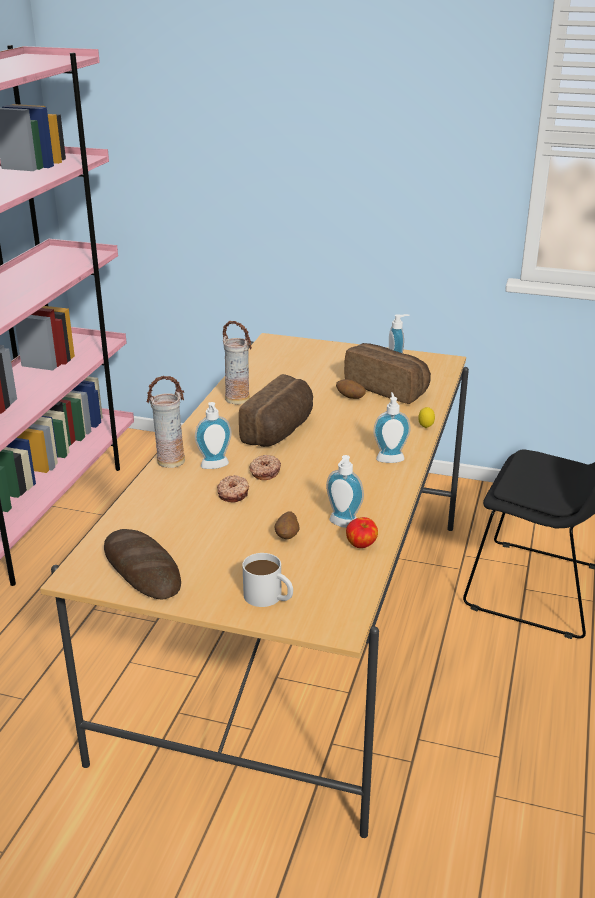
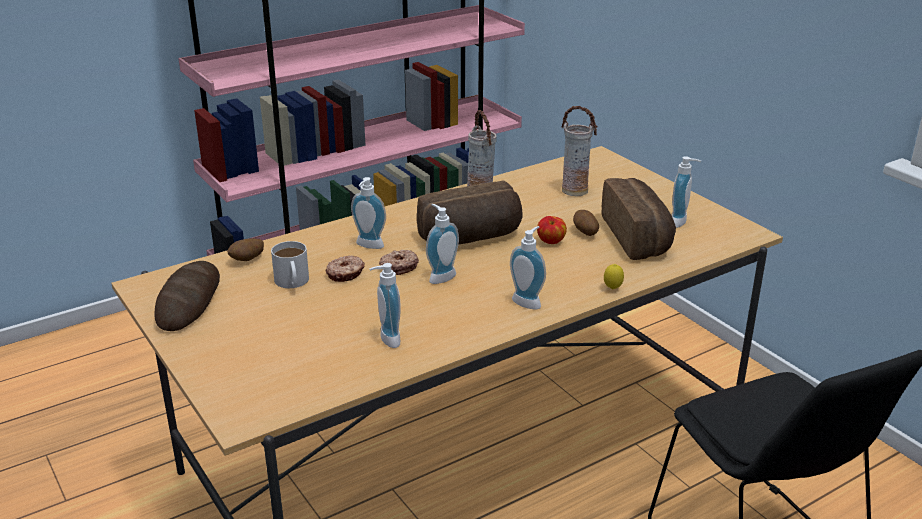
camera: 40 degrees right, 0 degrees up
vase [146,376,185,468] -> vase moved to [562,106,597,196]
white mug [242,553,293,607] -> white mug moved to [271,241,309,288]
potato [275,511,300,539] -> potato moved to [227,239,264,261]
apple [346,517,378,548] -> apple moved to [537,216,567,244]
none -> soap dispenser [426,204,459,284]

